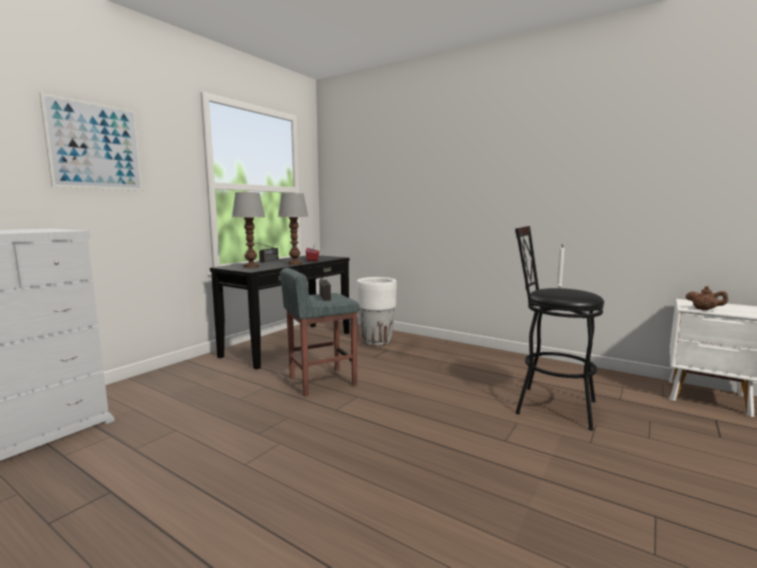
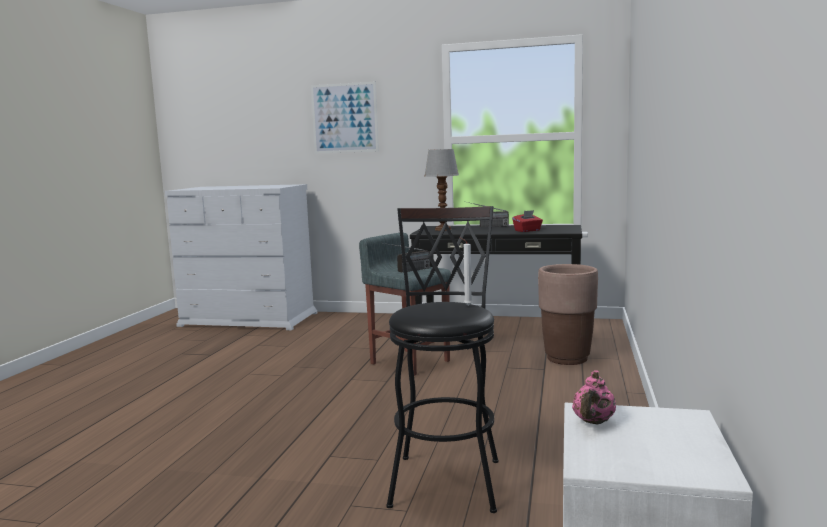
camera: 70 degrees right, 0 degrees up
table lamp [278,193,309,265] -> none
white planter [357,277,397,346] -> brown planter [538,264,598,365]
brown teapot [686,286,728,310] -> pink teapot [572,370,616,425]

